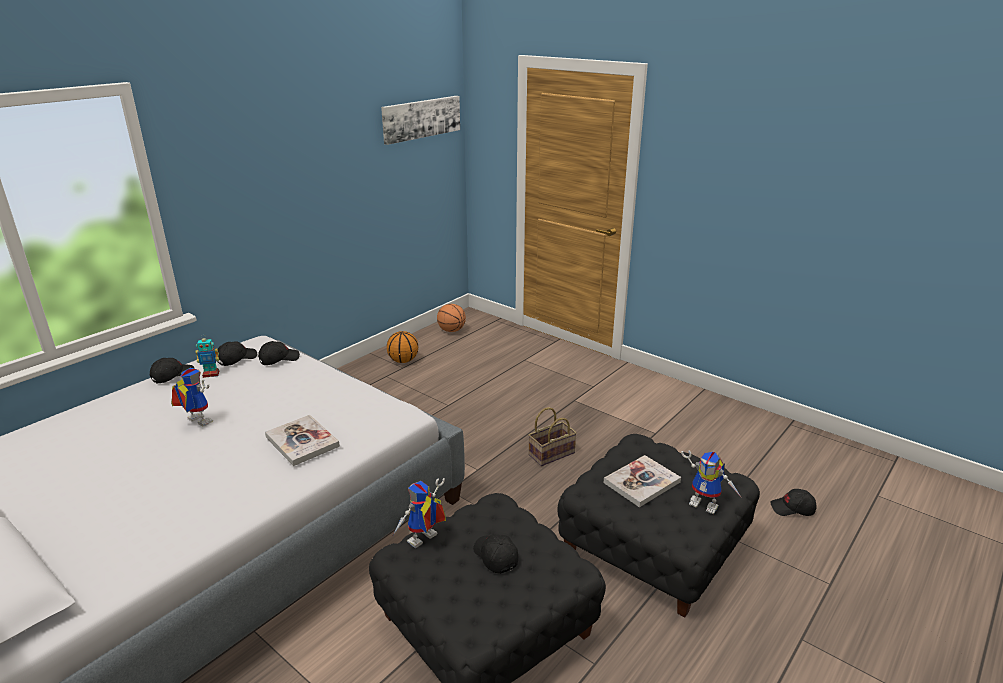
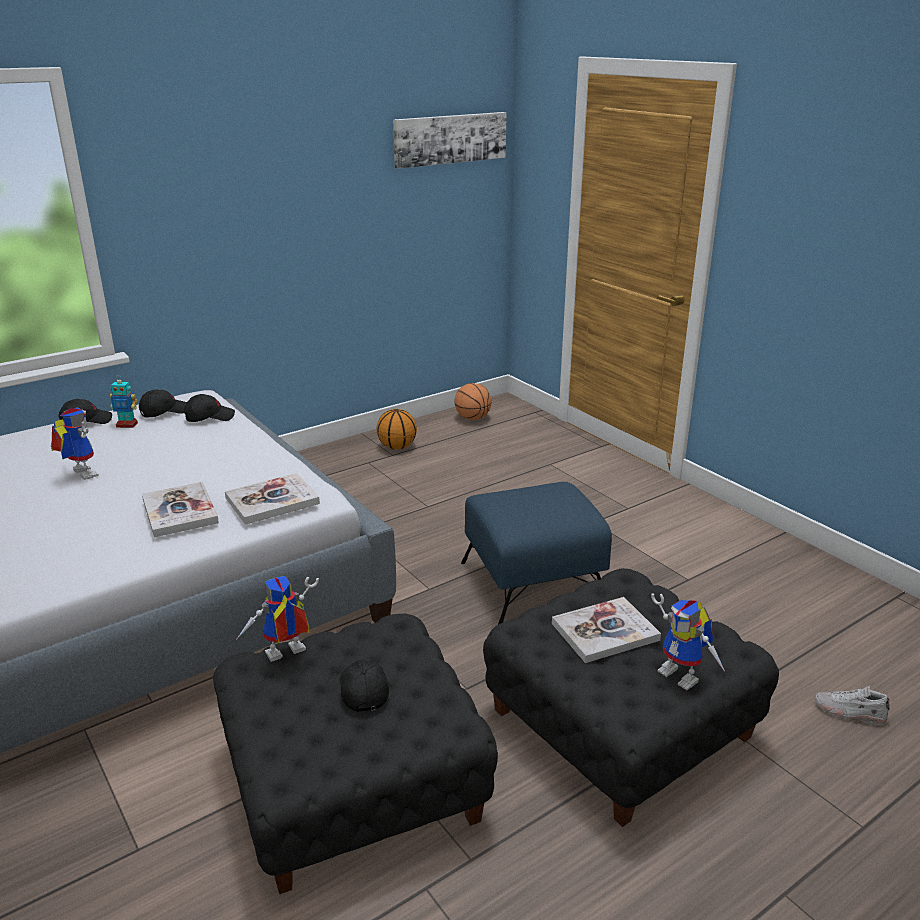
camera: 15 degrees right, 0 degrees up
basket [528,407,577,466] -> blue ottoman [461,482,612,625]
black cap [770,489,816,516] -> white shoe [815,685,890,725]
none -> book [225,473,320,525]

